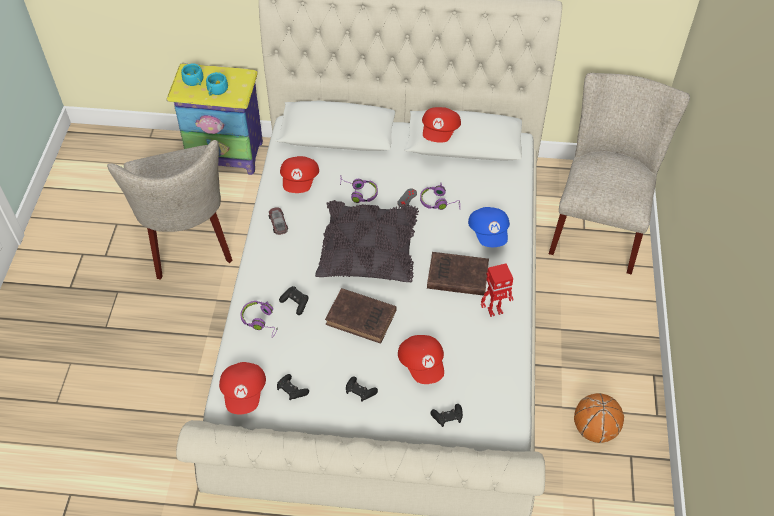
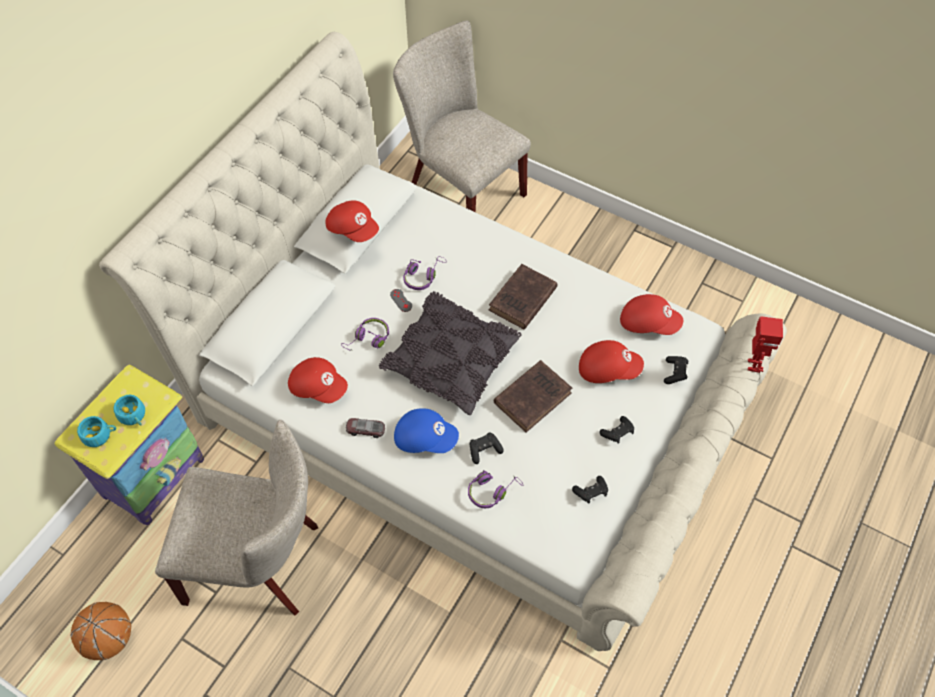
camera: 65 degrees left, 5 degrees up
red cap [219,362,266,414] -> red cap moved to [620,294,683,335]
blue cap [468,207,510,247] -> blue cap moved to [394,408,459,453]
toy robot [481,263,514,317] -> toy robot moved to [748,316,783,373]
basketball [574,393,624,443] -> basketball moved to [71,602,131,660]

